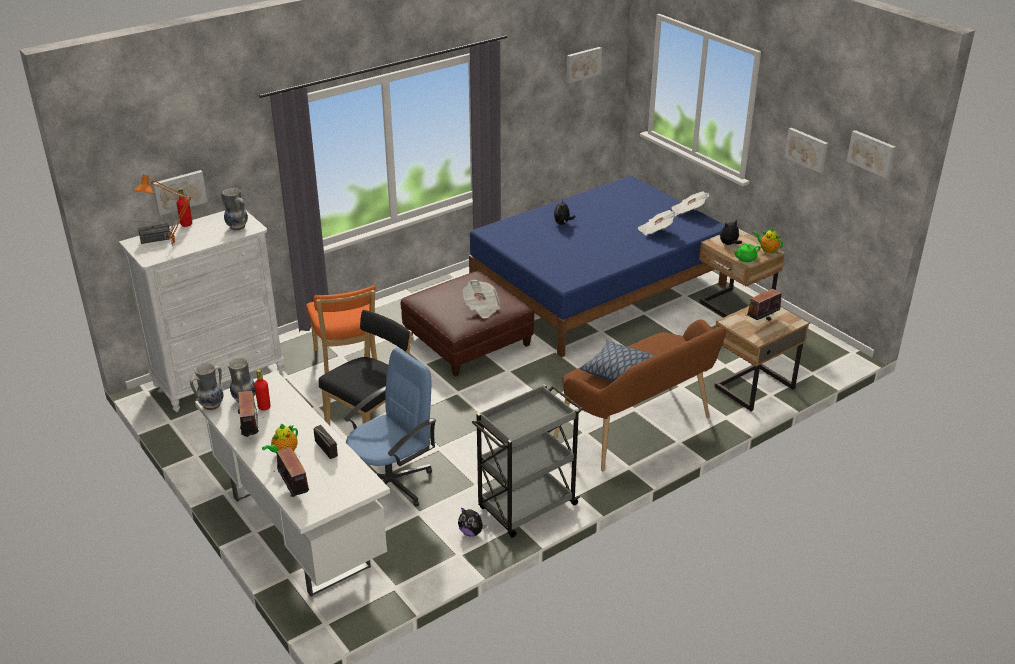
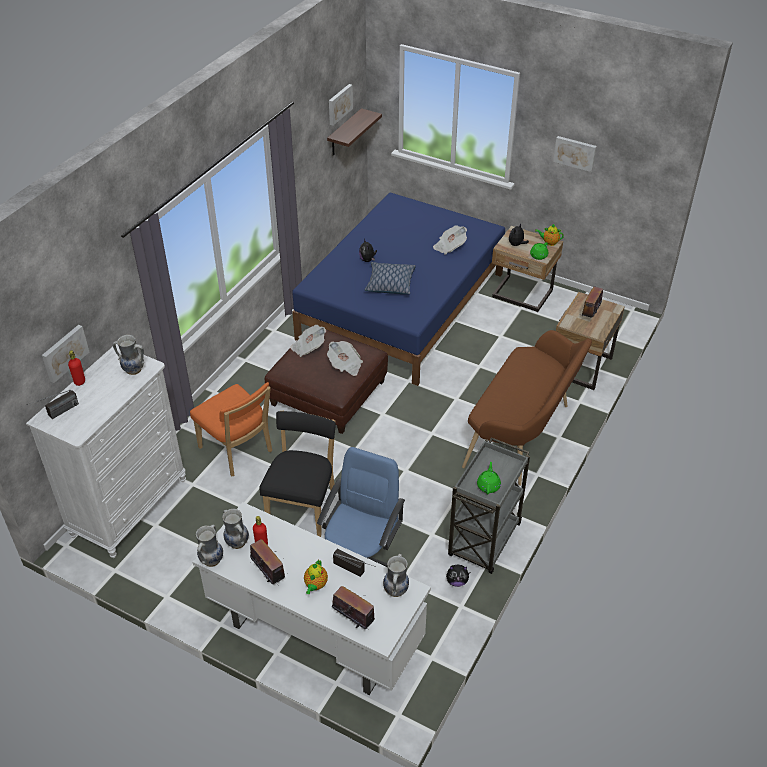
camera: 25 degrees left, 10 degrees up
orange table lamp [134,175,192,246] -> none
pillow [580,340,655,382] -> pillow moved to [365,262,416,294]
newspaper [672,191,709,215] -> newspaper moved to [290,325,326,357]
picture [847,130,896,179] -> none
none -> shelf [327,108,382,156]
none -> vase [383,554,409,597]
none -> green teapot [477,462,501,494]

